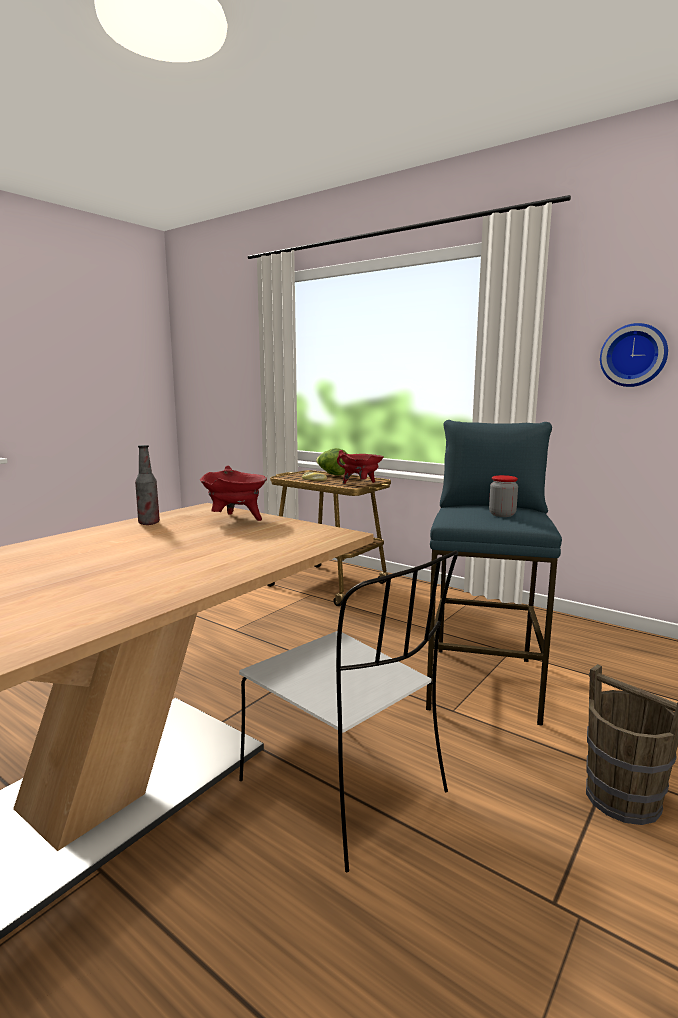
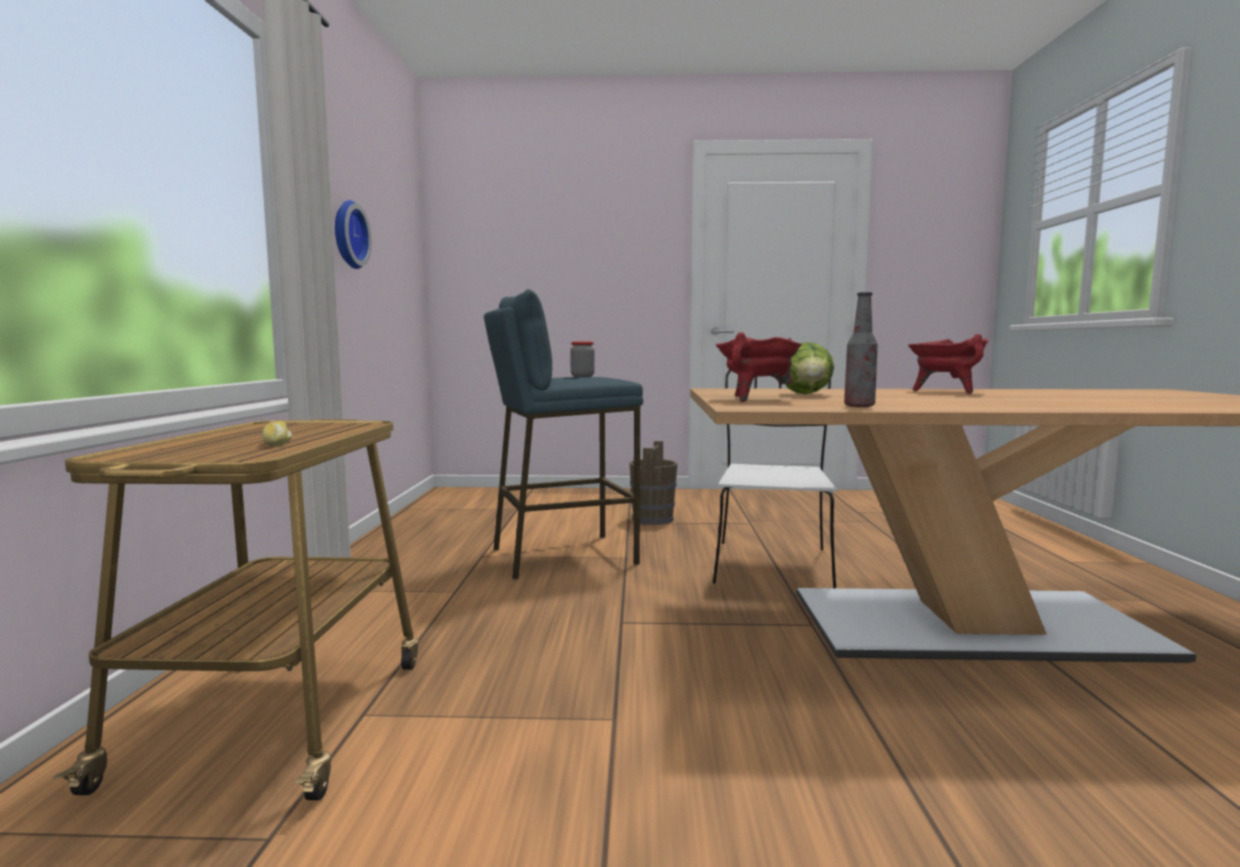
camera: 125 degrees left, 5 degrees down
lettuce [316,448,348,475] -> lettuce moved to [785,342,834,394]
red cooking pot [337,450,384,484] -> red cooking pot moved to [908,334,988,394]

